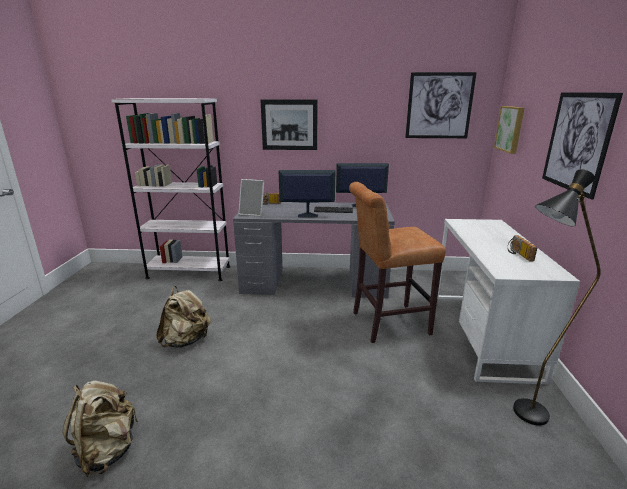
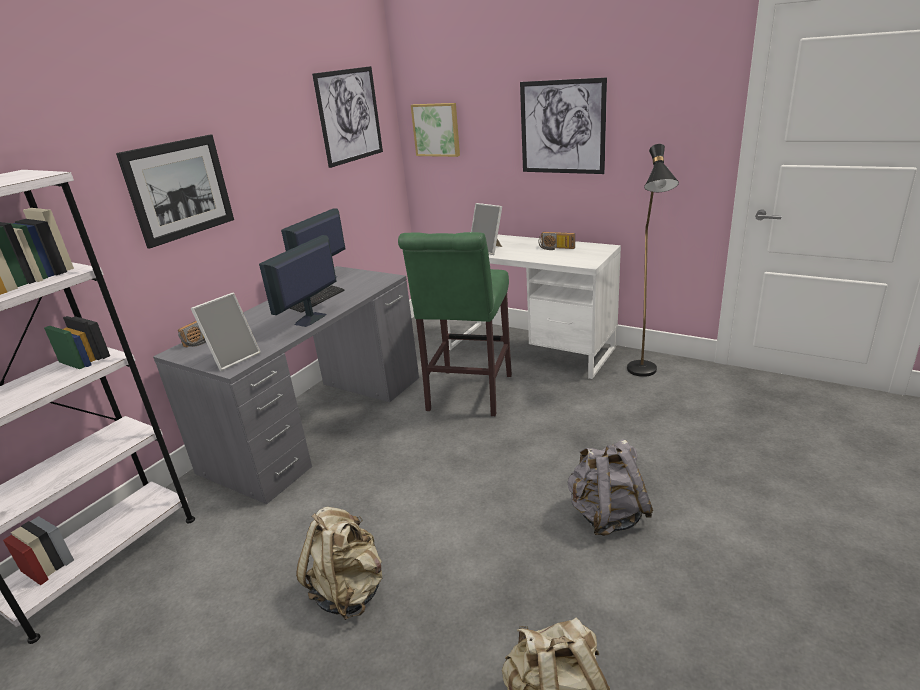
camera: 60 degrees left, 5 degrees up
brown stool [349,182,446,343] -> green stool [398,232,512,416]
none -> picture frame [471,203,502,255]
none -> grey backpack [568,439,653,536]

